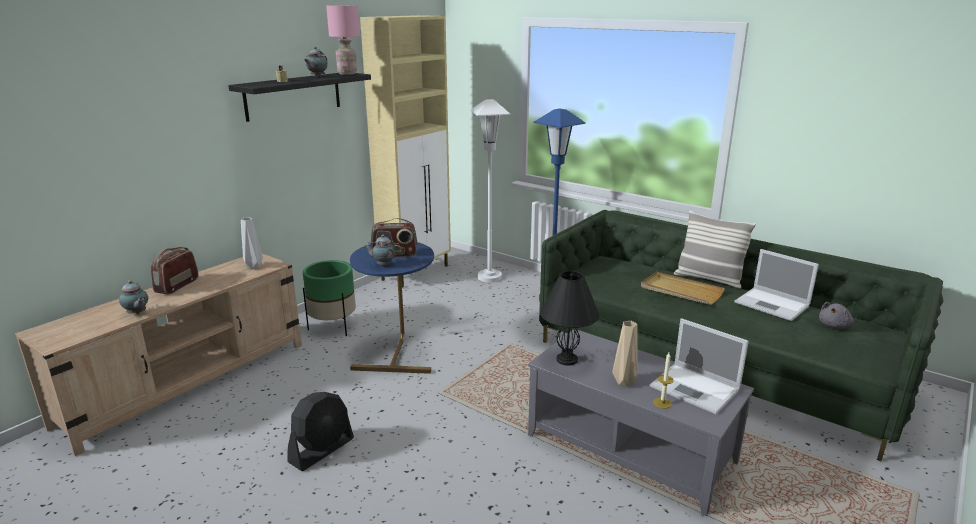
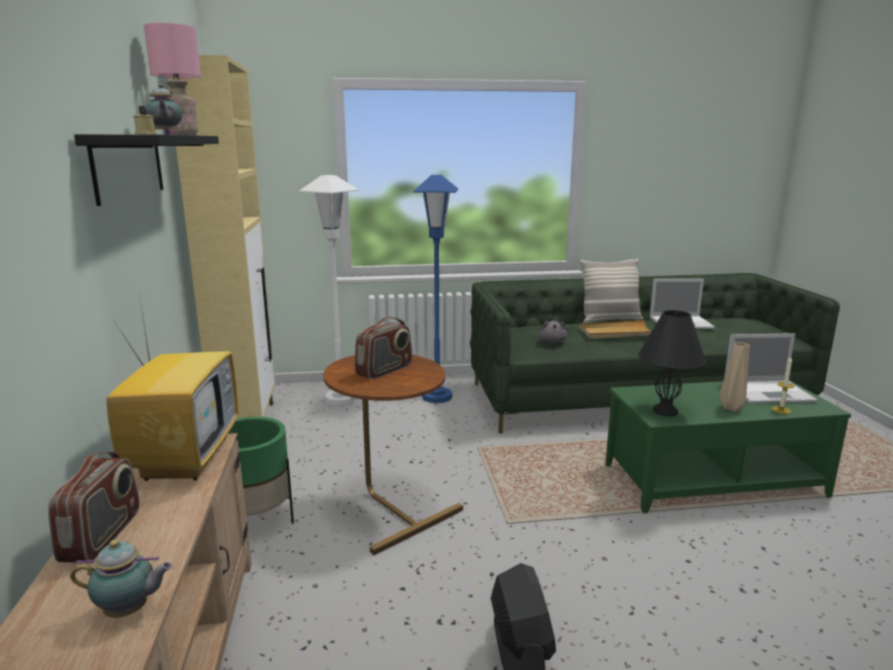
camera: 45 degrees left, 5 degrees down
radio [150,247,199,294] -> radio turned 150 degrees counterclockwise [48,451,140,562]
grey vase [241,217,263,269] -> television [106,293,238,481]
blue side table [350,242,434,374] -> brown side table [323,355,463,555]
teapot [364,235,402,265] -> none
grey coffee table [528,329,754,517] -> green coffee table [606,380,851,513]
grey plush toy [819,302,854,329] -> grey plush toy moved to [539,321,567,343]

